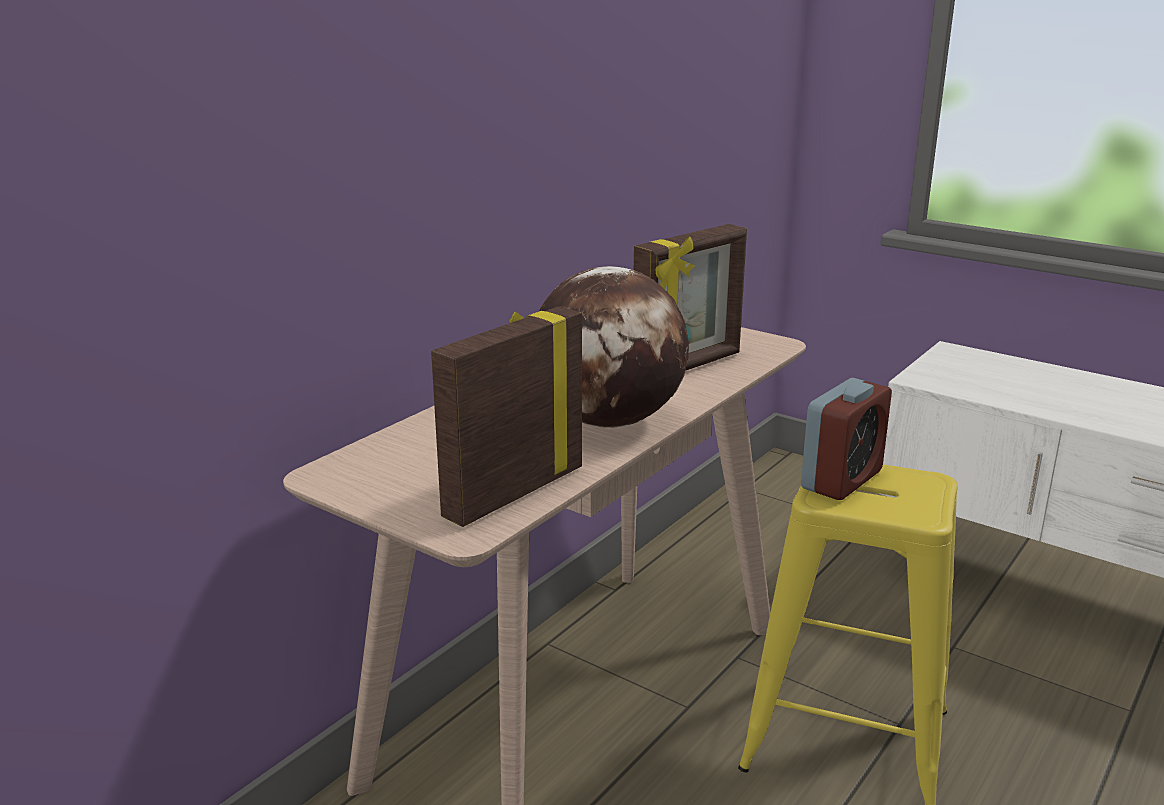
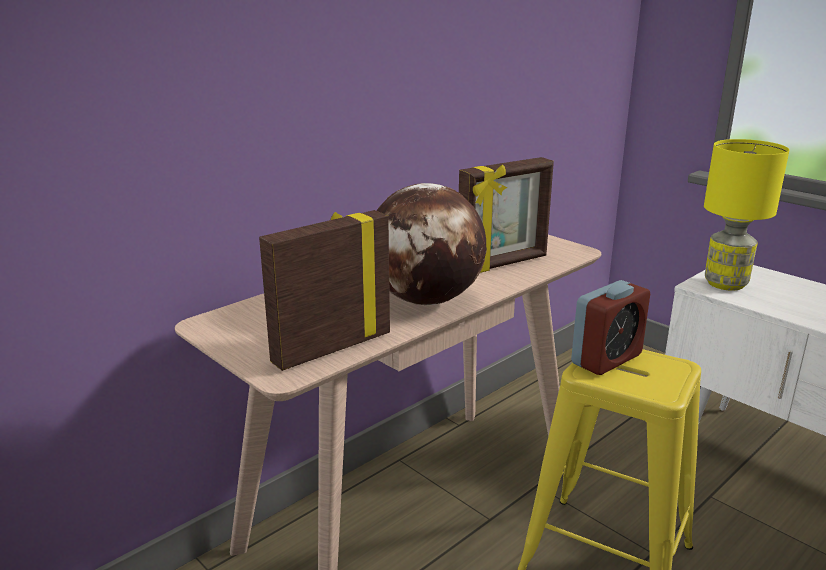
camera: 10 degrees right, 0 degrees up
none -> yellow table lamp [704,139,789,291]

